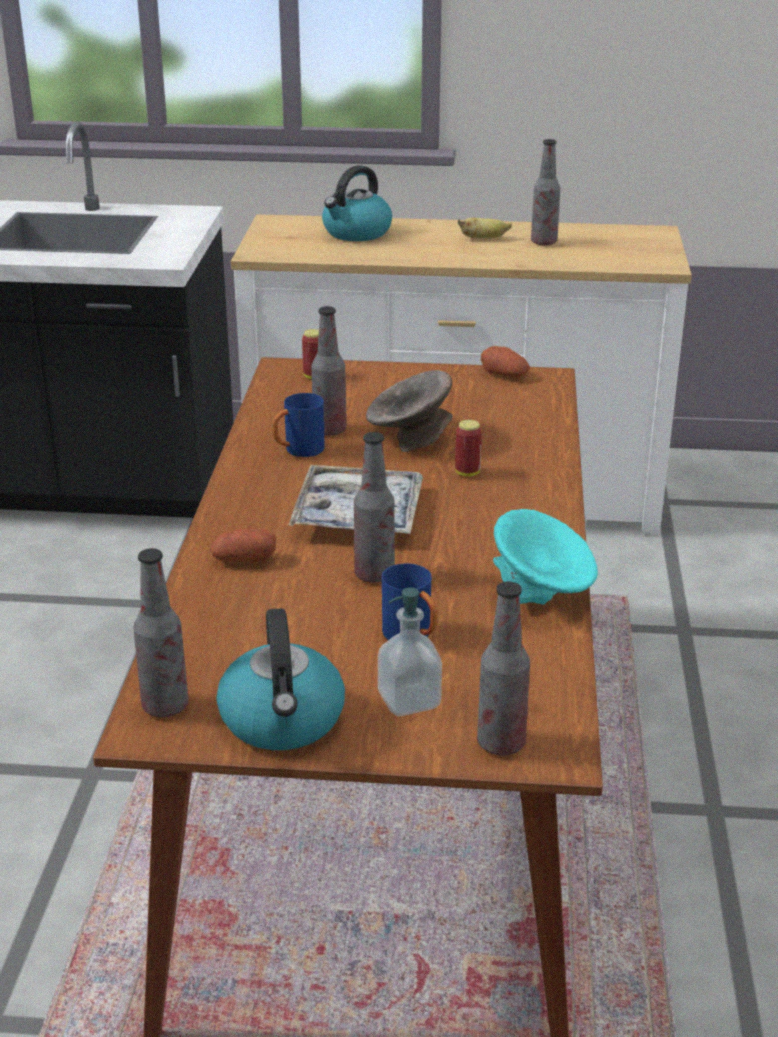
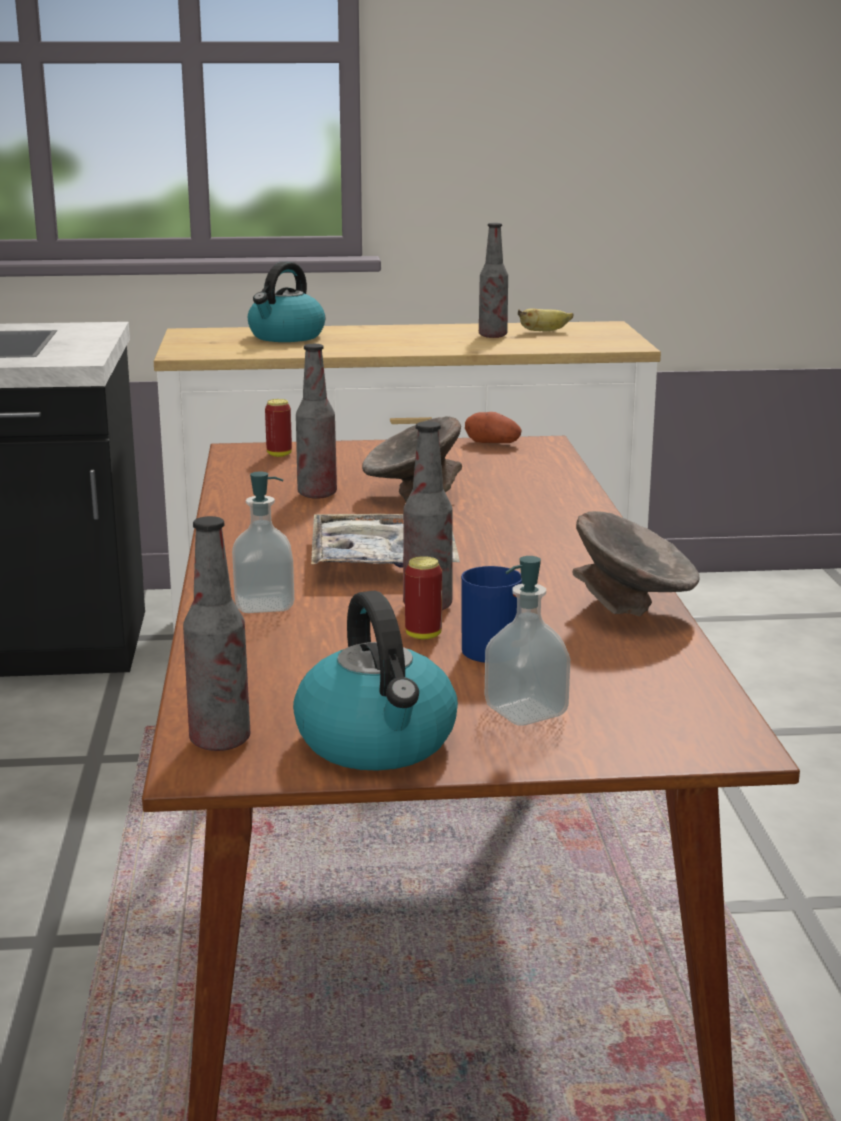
camera: 10 degrees left, 10 degrees down
potato [211,528,276,562] -> soap dispenser [232,472,294,613]
blue mug [272,393,325,457] -> none
can [455,420,482,477] -> can moved to [405,556,442,639]
banana [458,218,512,239] -> banana moved to [518,308,573,331]
bottle [477,581,530,755] -> none
turquoise bowl [493,509,598,605] -> grey bowl [572,511,699,616]

